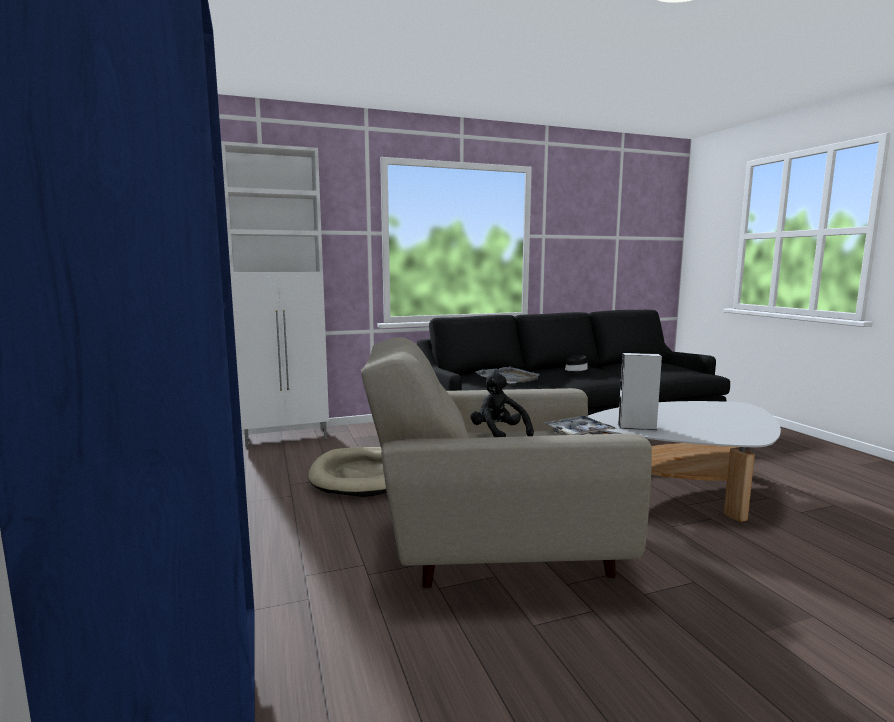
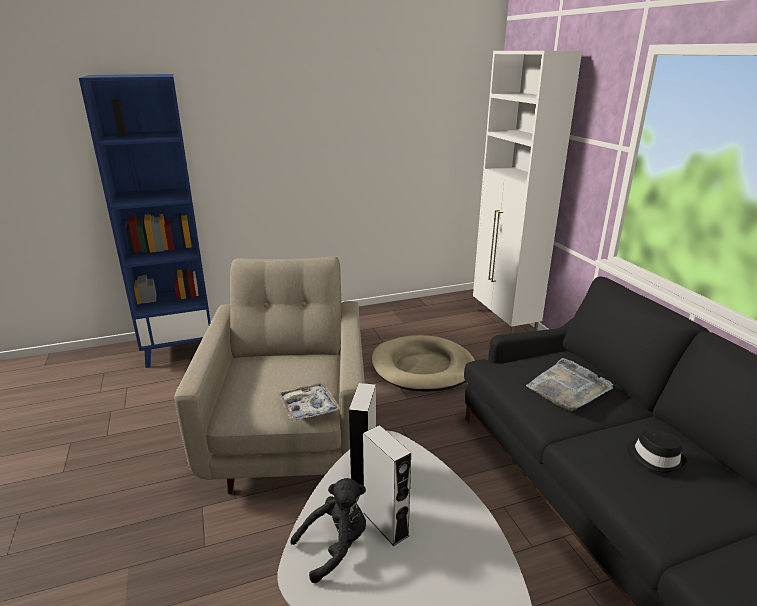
camera: 90 degrees right, 15 degrees up
black plush toy [471,372,534,437] -> black plush toy moved to [291,478,366,583]
none -> grey speaker [363,425,411,546]

